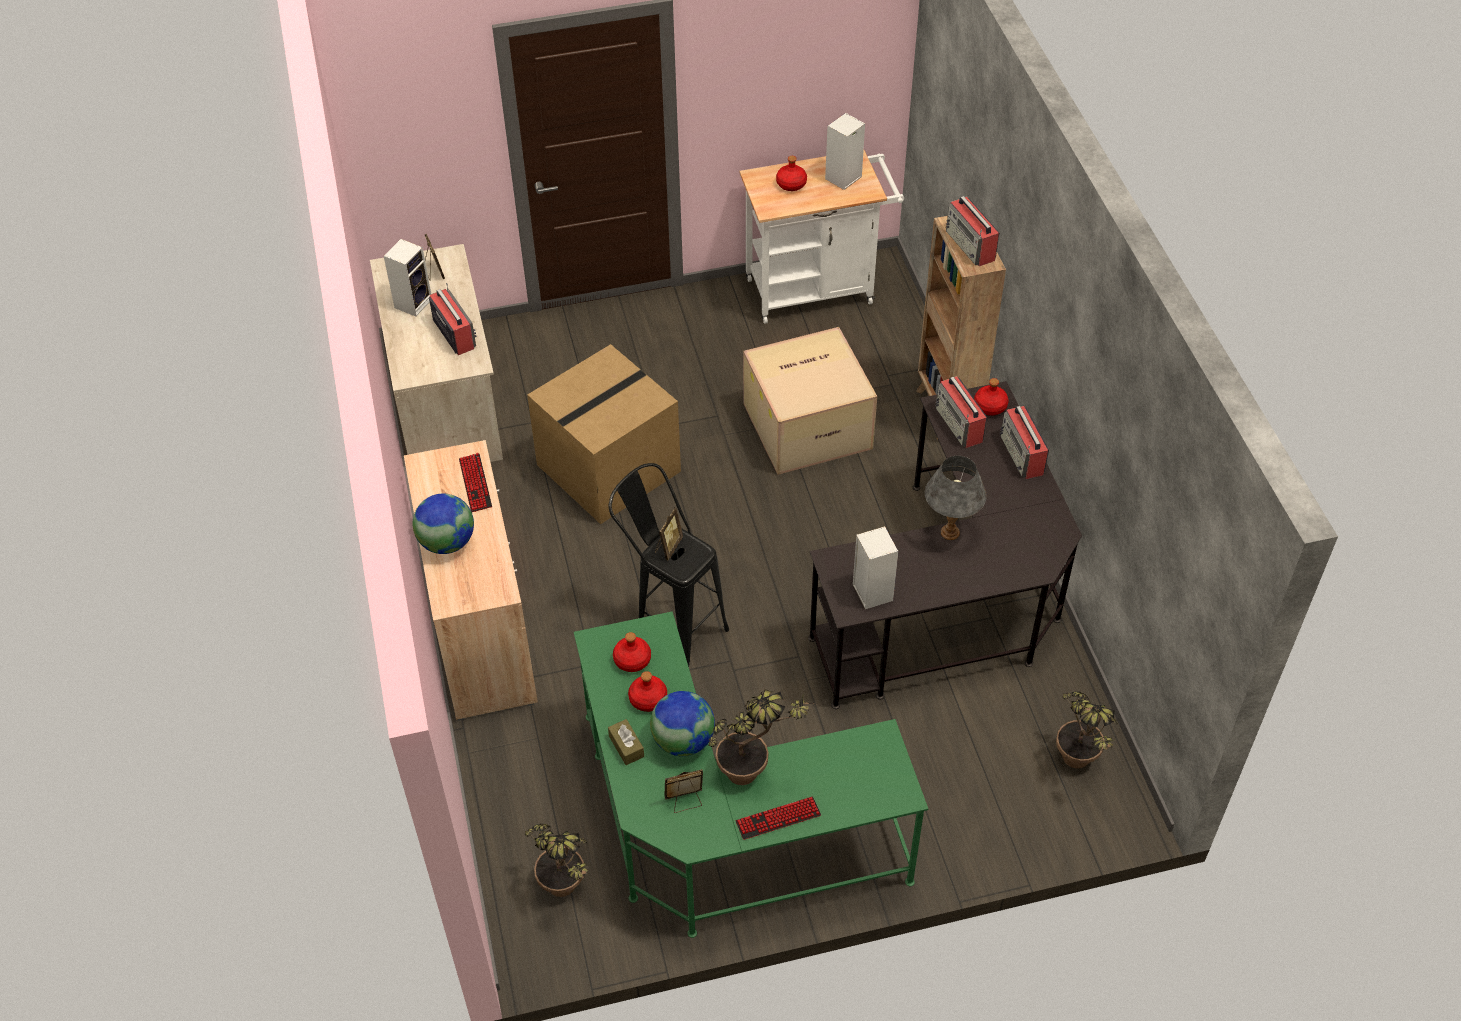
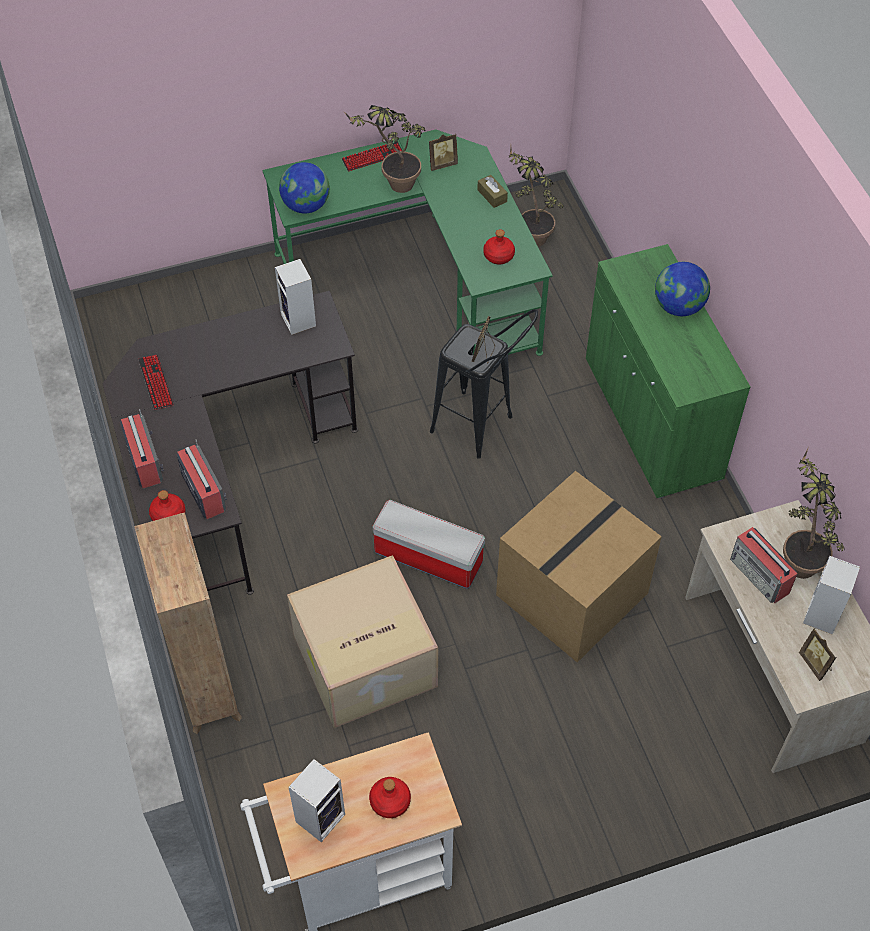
camera: 175 degrees right, 5 degrees up
beige cabinet [404,440,538,721] -> green cabinet [586,244,751,498]
keyboard [459,453,492,512] -> keyboard moved to [138,355,174,410]
red bottle [628,671,667,712] -> none
globe [650,691,715,756] -> globe moved to [279,162,330,213]
grey table lamp [925,456,987,540] -> none
radio [946,196,999,266] -> none
potted plant [1056,691,1118,769] -> potted plant moved to [783,447,845,579]
none -> storage box [372,500,485,589]

